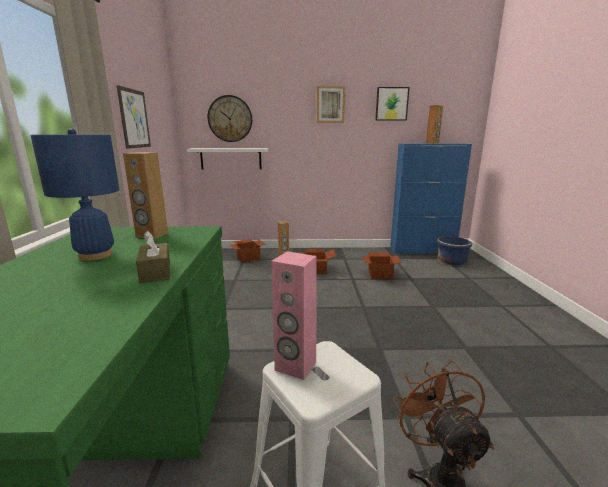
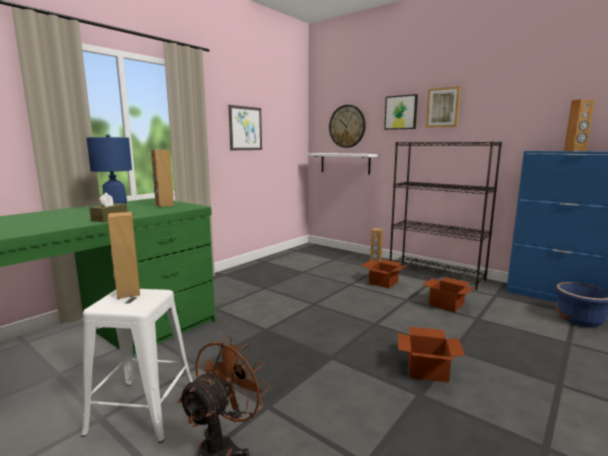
camera: 40 degrees right, 5 degrees down
cardboard box [230,239,265,263] -> cardboard box moved to [398,327,465,383]
pink speaker [271,251,317,380] -> brown speaker [108,212,140,299]
picture [375,87,410,121] -> picture moved to [384,94,418,130]
none -> black bookcase [390,141,502,290]

